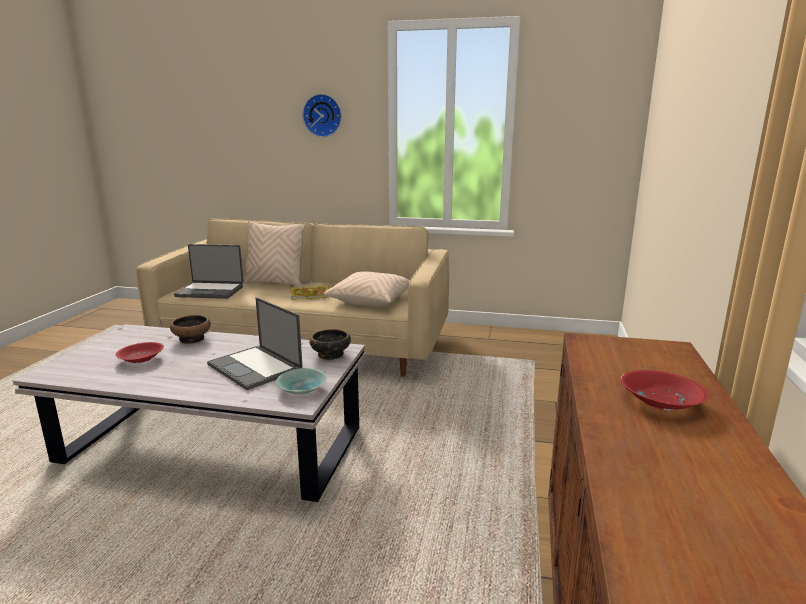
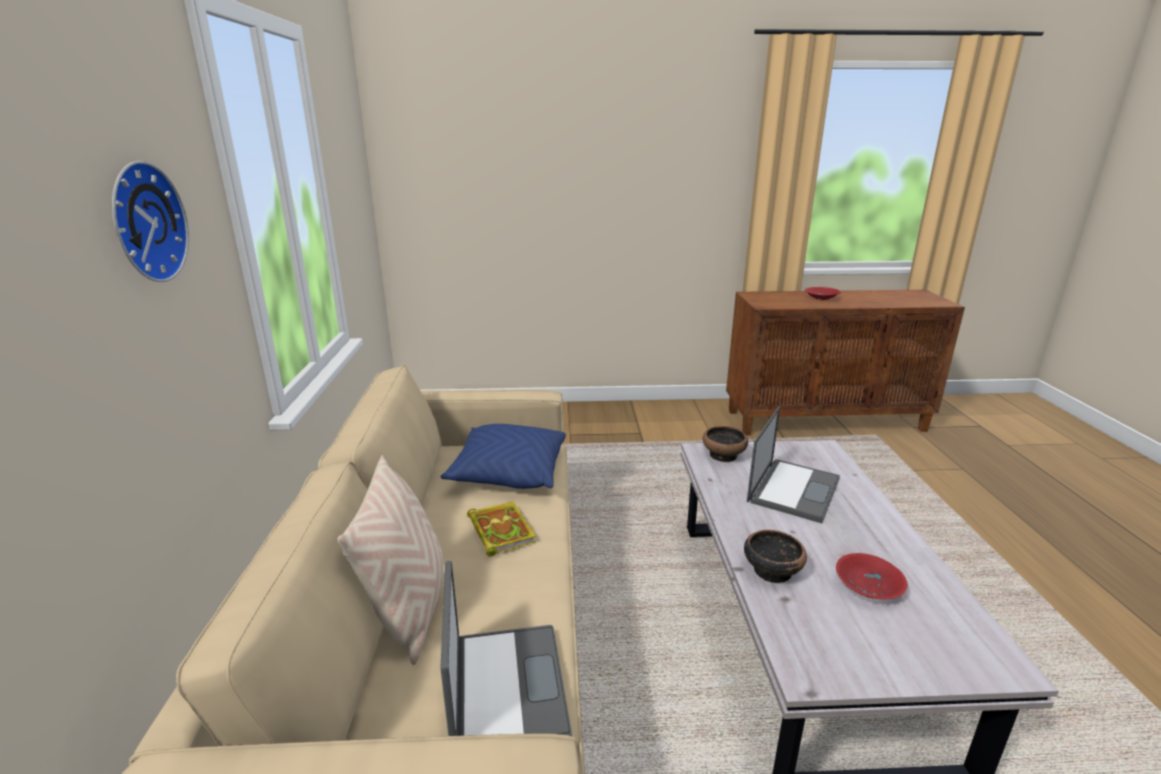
camera: 105 degrees left, 5 degrees up
turquoise bowl [276,368,327,395] -> none
beige pillow [323,271,410,306] -> blue pillow [441,424,566,489]

